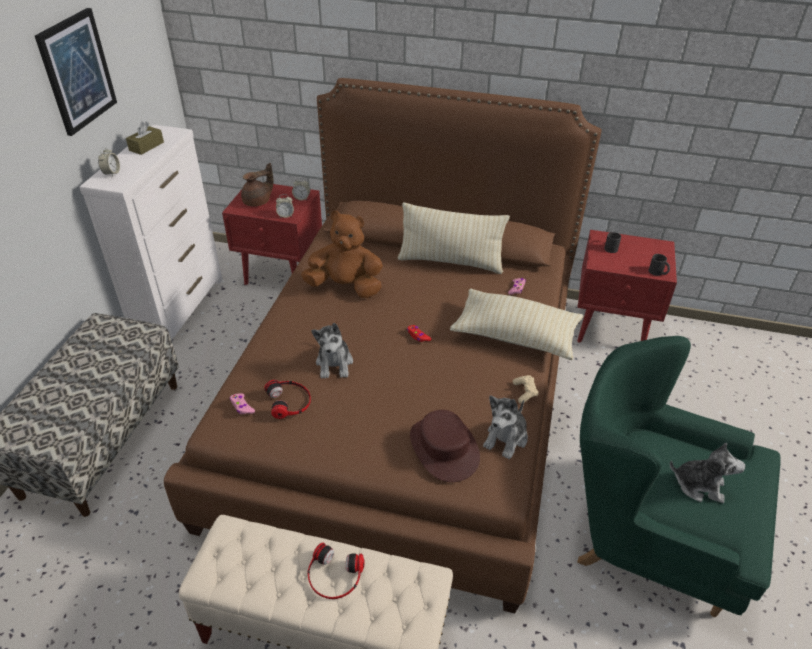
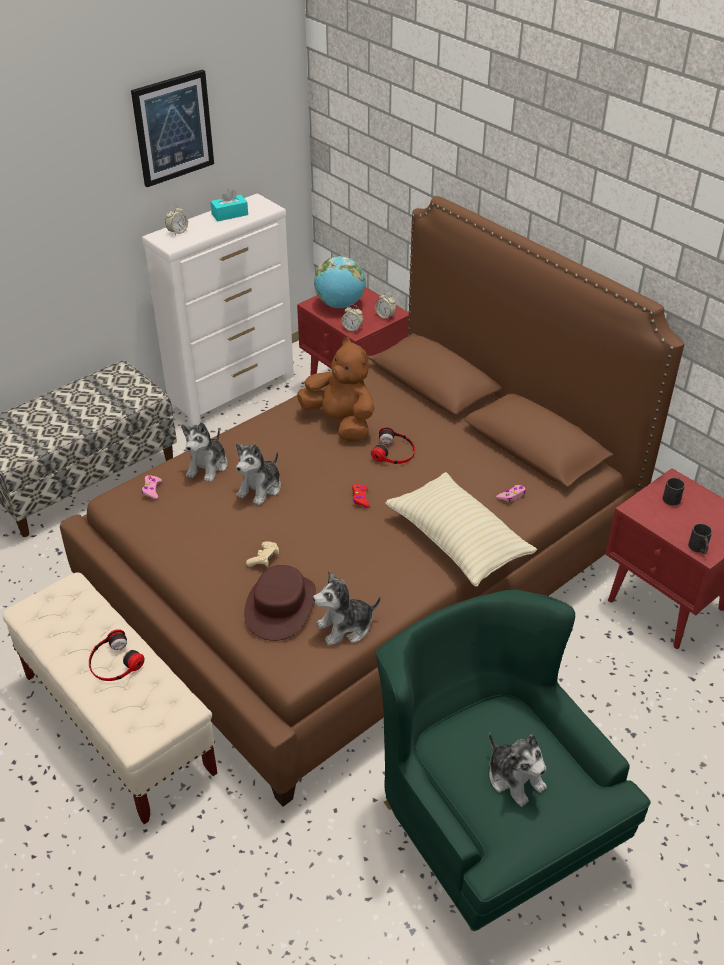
camera: 35 degrees right, 0 degrees up
brown tissue box [126,121,164,155] -> turquoise tissue box [210,189,248,221]
brown teapot [241,163,274,207] -> globe [314,256,366,308]
headphones [264,380,311,419] -> headphones moved to [371,427,415,464]
beige pillow [398,202,510,274] -> none
beige game controller [513,375,539,404] -> beige game controller moved to [246,541,279,567]
none -> plush toy [181,422,228,482]

